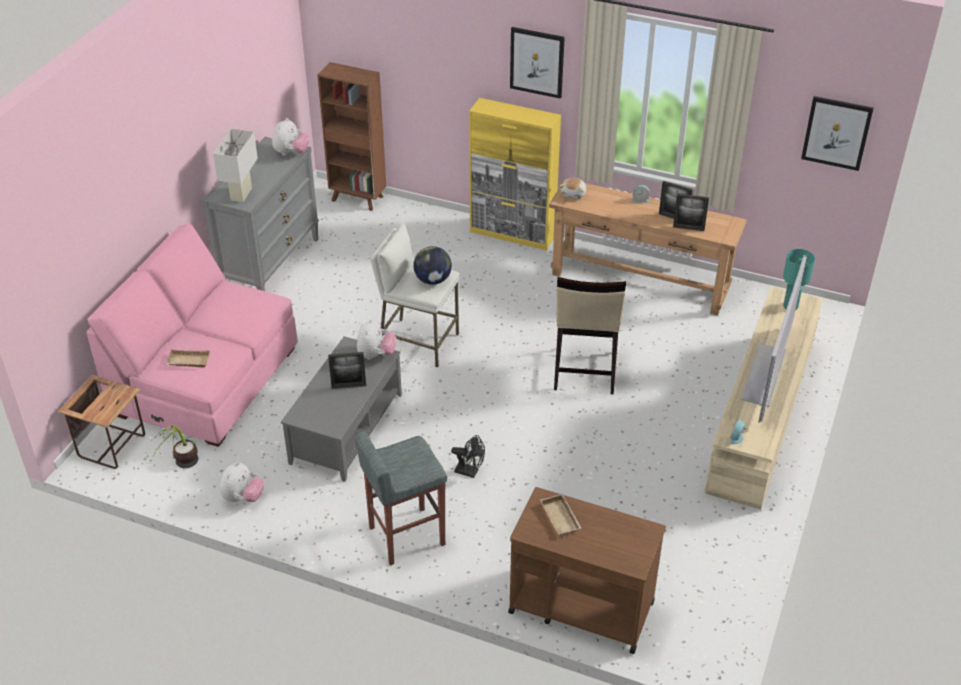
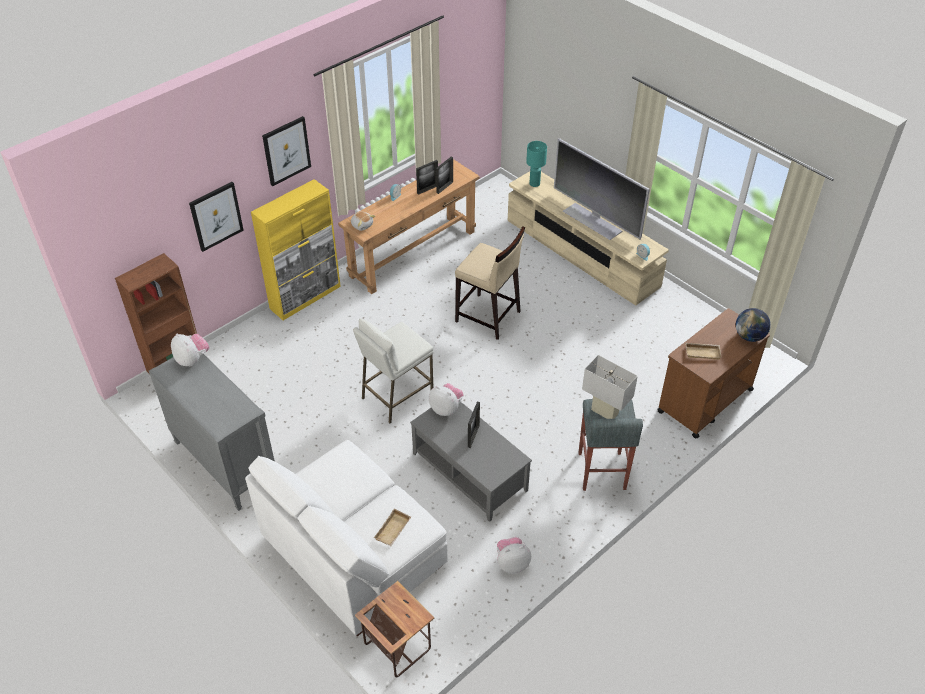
camera: 65 degrees left, 5 degrees up
pink sofa [87,223,298,447] -> white sofa [245,440,448,636]
potted plant [152,426,198,468] -> none
white table lamp [213,129,258,202] -> white table lamp moved to [582,355,638,419]
plush toy [220,462,264,502] -> plush toy turned 60 degrees counterclockwise [497,537,531,574]
globe [413,246,452,285] -> globe moved to [736,308,771,342]
black fan [451,435,485,478] -> none
picture [801,96,874,171] -> picture moved to [189,182,244,252]

